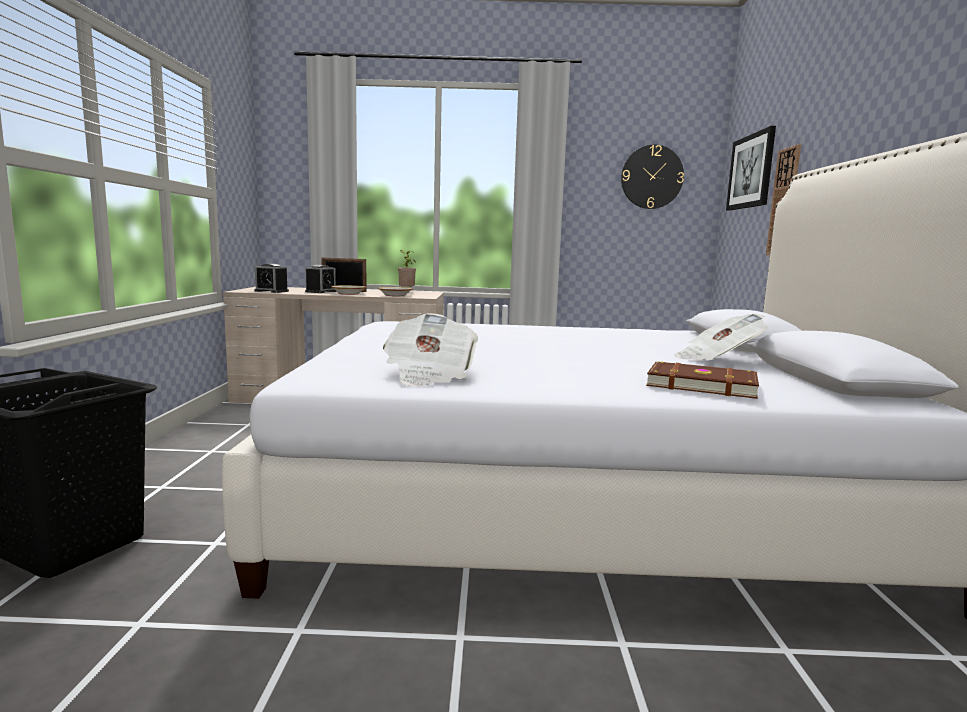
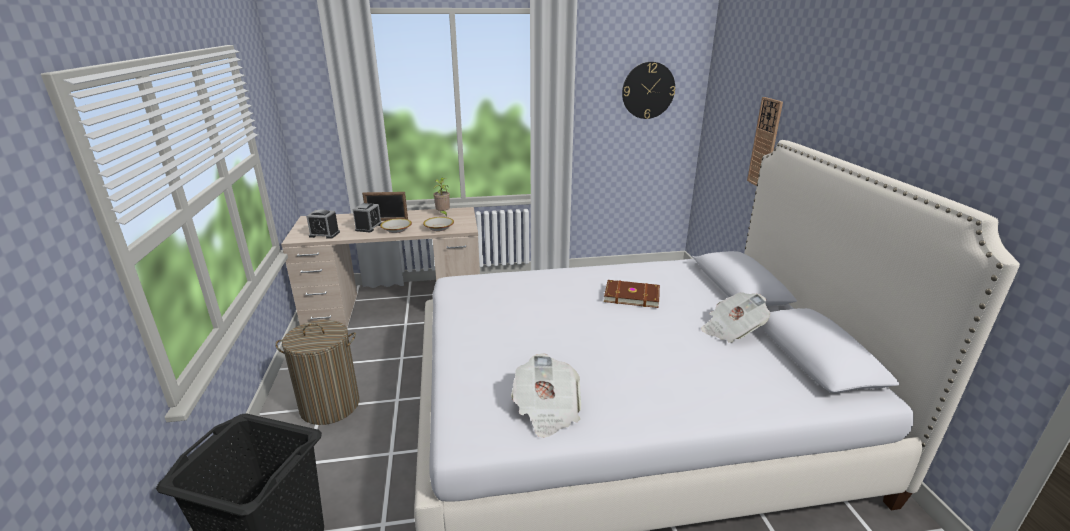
camera: 10 degrees left, 15 degrees up
brown book [646,361,759,399] -> brown book moved to [604,280,660,308]
picture [726,126,776,210] -> none
none -> laundry basket [275,320,359,425]

